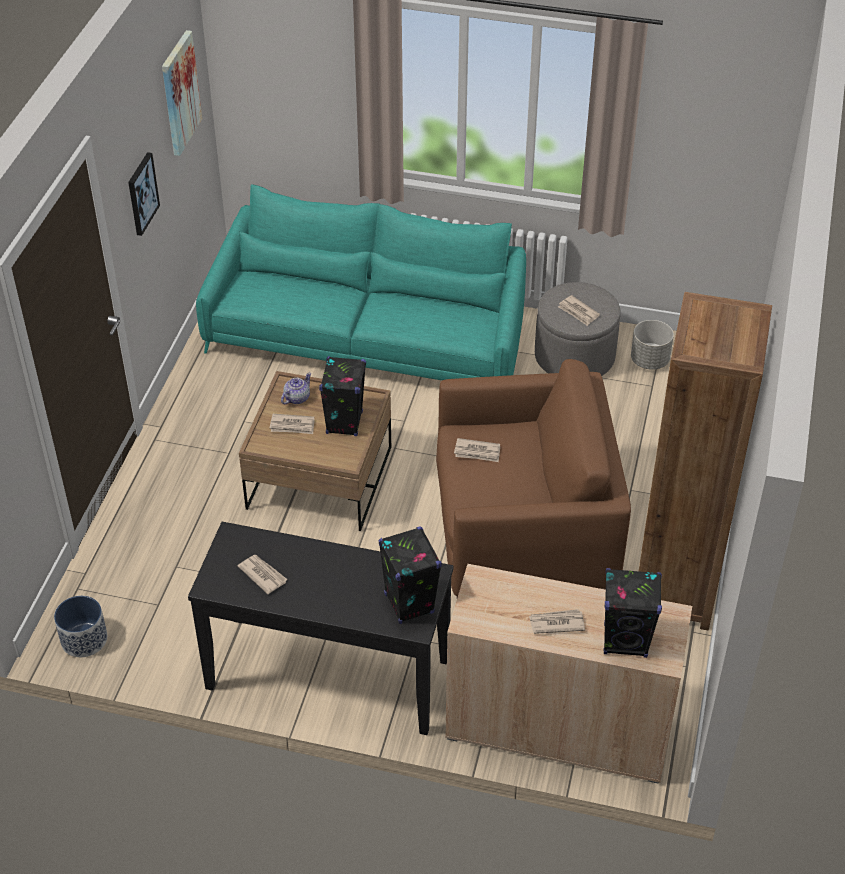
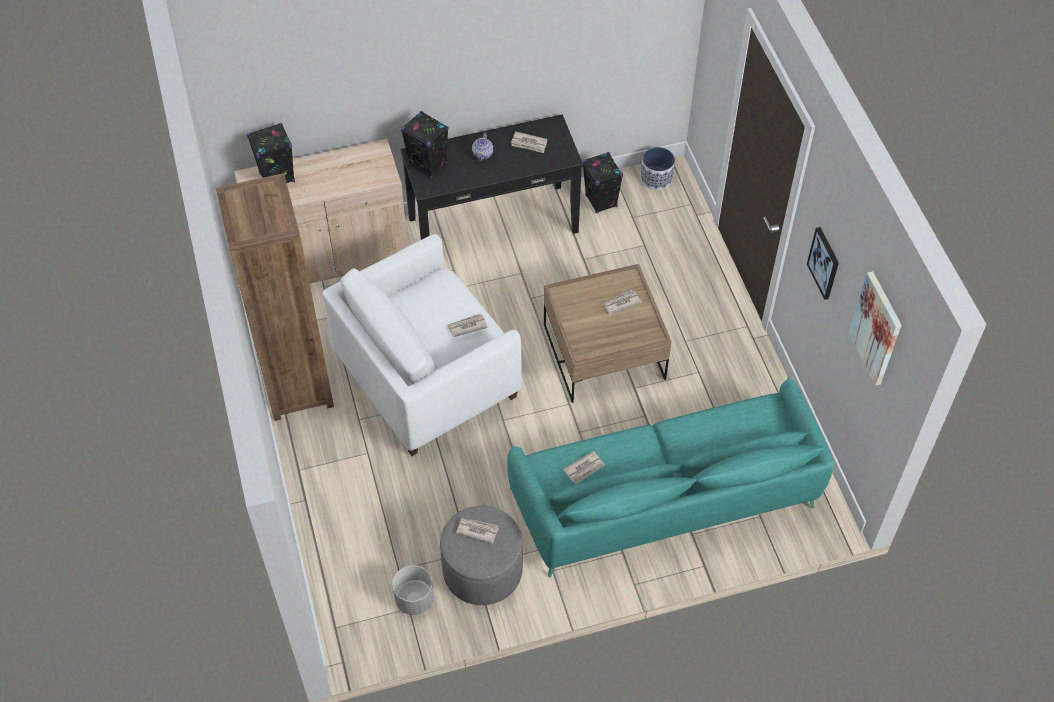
camera: 150 degrees right, 10 degrees up
teapot [281,373,311,404] -> teapot moved to [472,132,493,161]
black speaker [319,356,366,436] -> black speaker moved to [582,152,623,214]
brown armchair [436,359,631,598] -> white armchair [322,234,522,456]
newspaper [529,609,585,634] -> newspaper moved to [563,451,605,484]

